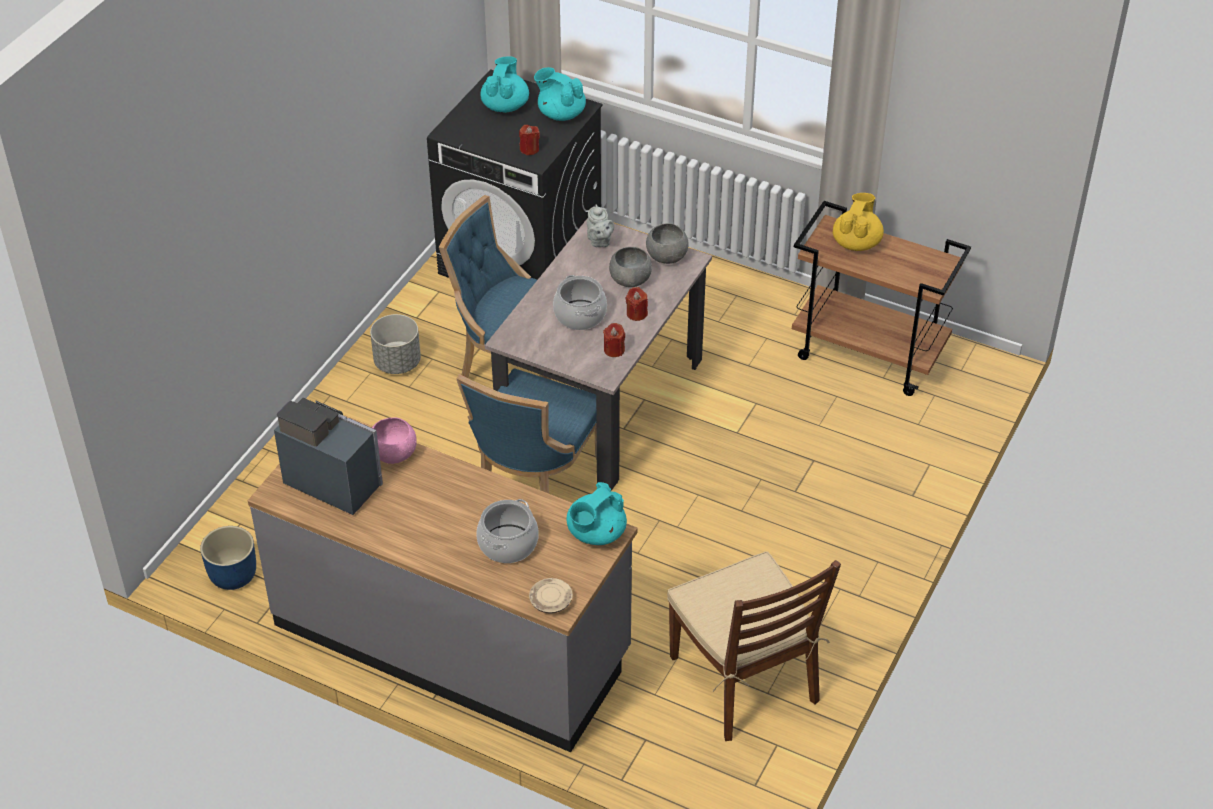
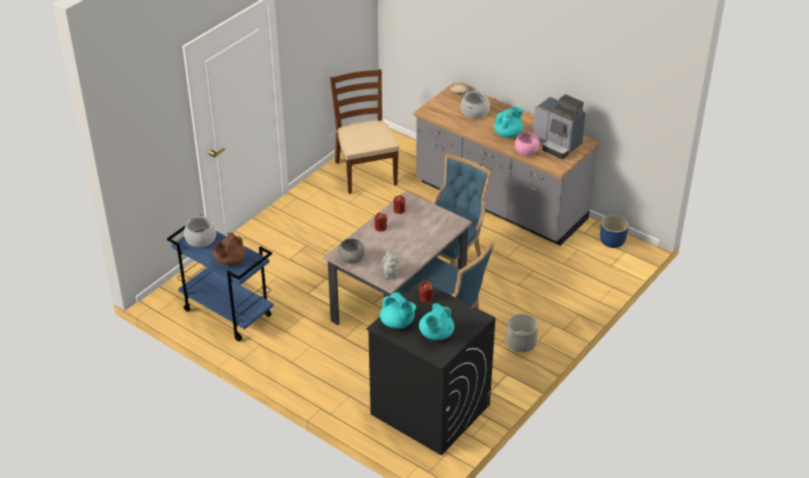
camera: 170 degrees left, 5 degrees down
cooking pot [553,275,607,330] -> cooking pot moved to [184,215,216,247]
turquoise teapot [566,482,627,545] -> turquoise teapot moved to [494,107,523,138]
grey bowl [609,247,652,287] -> none
brown cart [792,201,971,396] -> blue cart [167,215,273,341]
yellow teapot [833,193,884,251] -> brown teapot [213,232,246,265]

